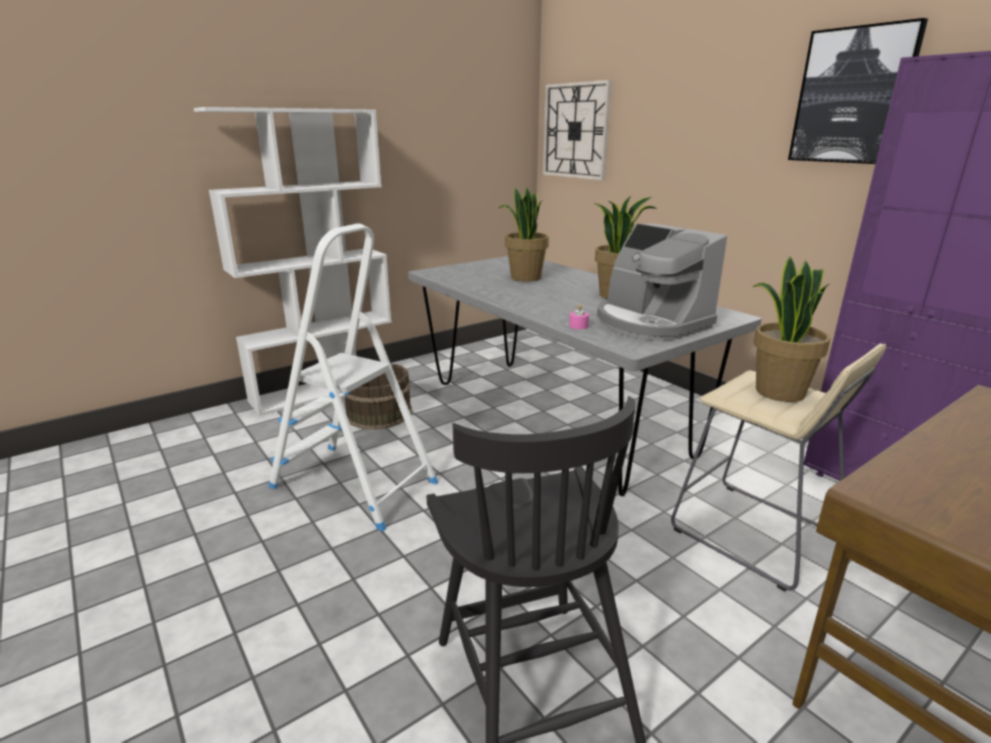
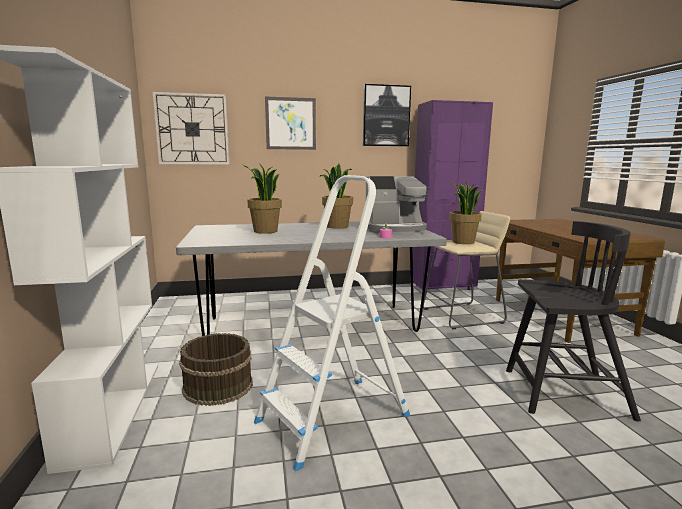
camera: 65 degrees left, 10 degrees down
none -> picture [265,97,316,150]

